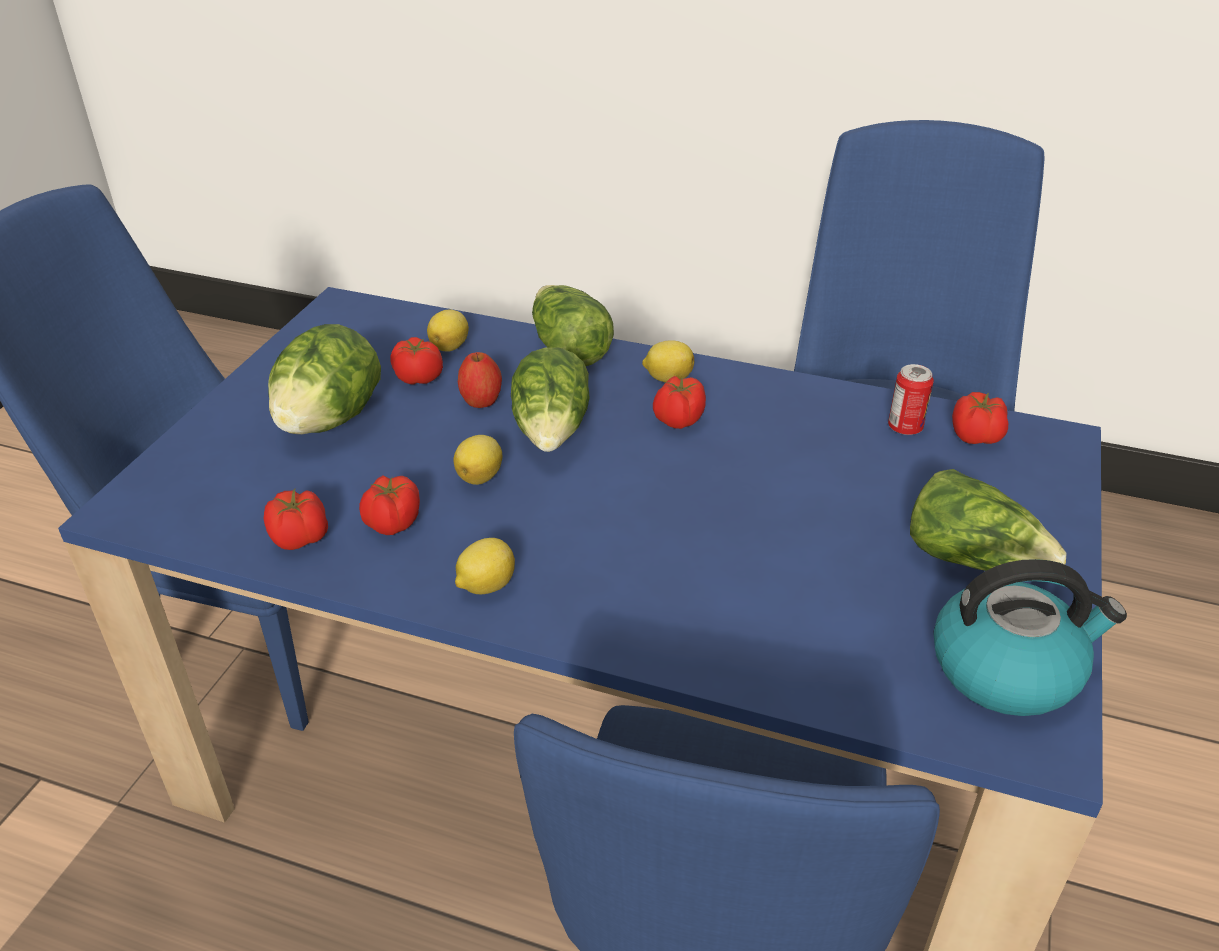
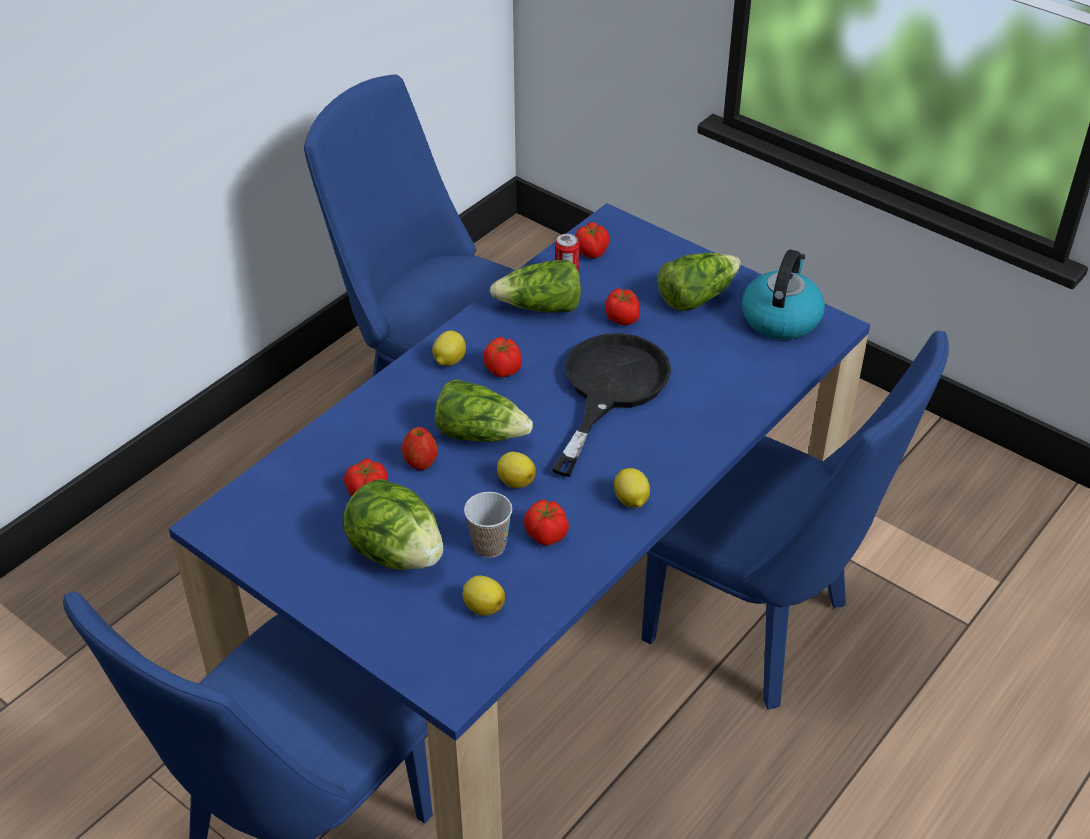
camera: 70 degrees left, 5 degrees up
tomato [263,489,328,550] -> tomato moved to [605,288,640,325]
lemon [427,309,469,352] -> lemon moved to [463,576,505,616]
lettuce [532,285,614,366] -> lettuce moved to [490,260,581,312]
none -> cup [464,492,512,558]
none -> black frying pan [552,333,671,477]

